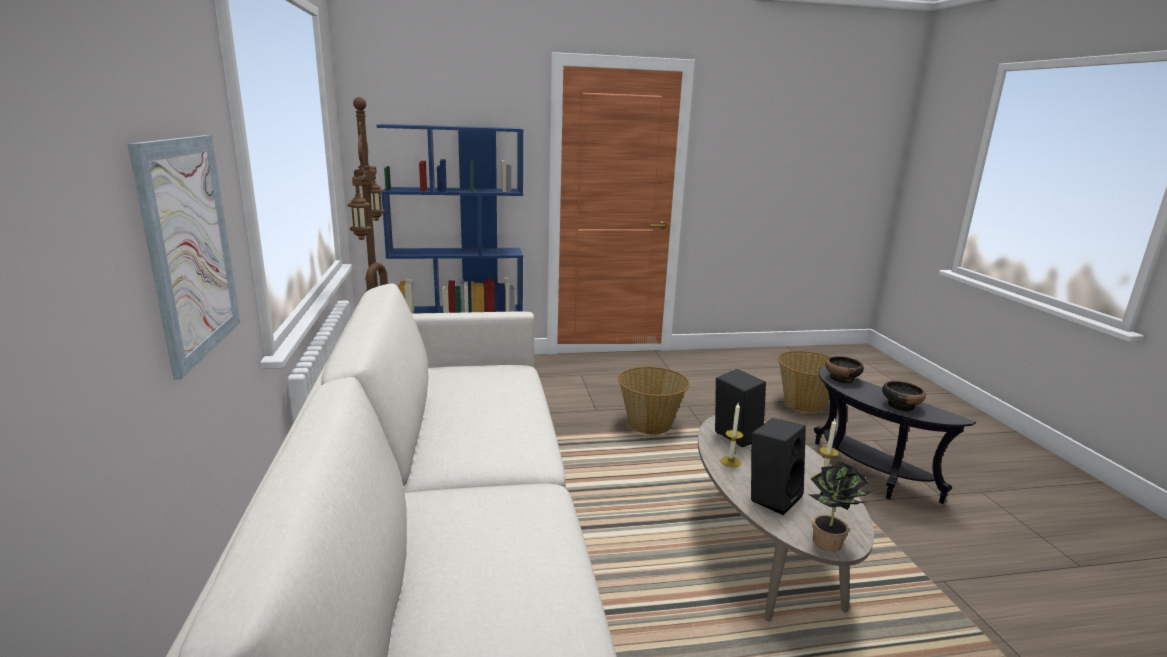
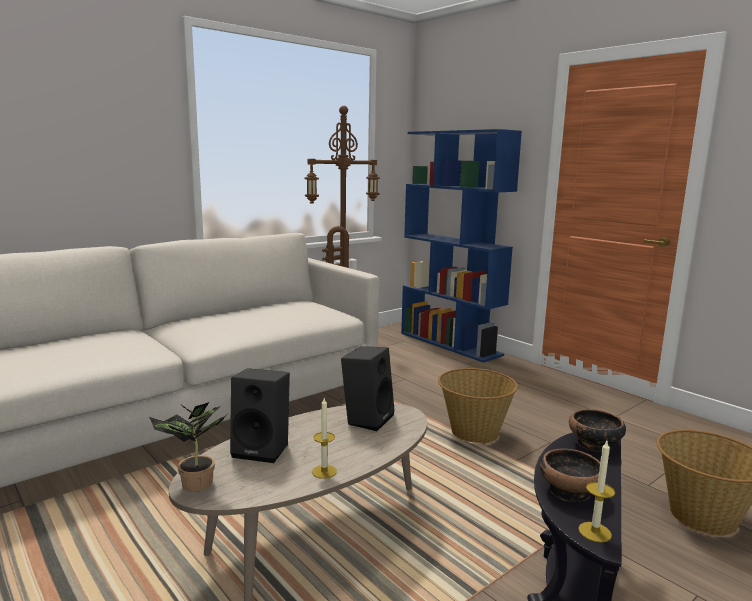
camera: 60 degrees right, 5 degrees down
picture [128,135,240,380] -> none
candle [721,403,743,467] -> candle moved to [578,441,615,543]

